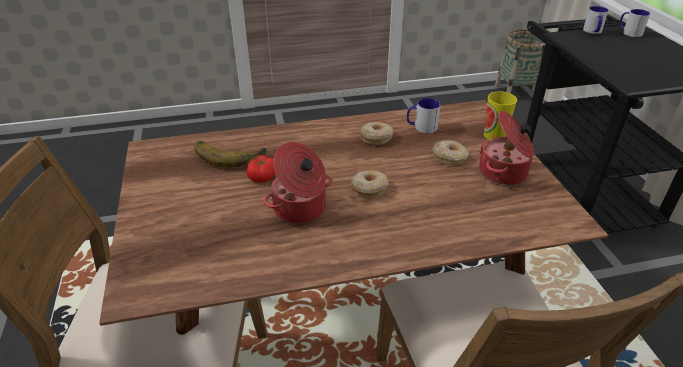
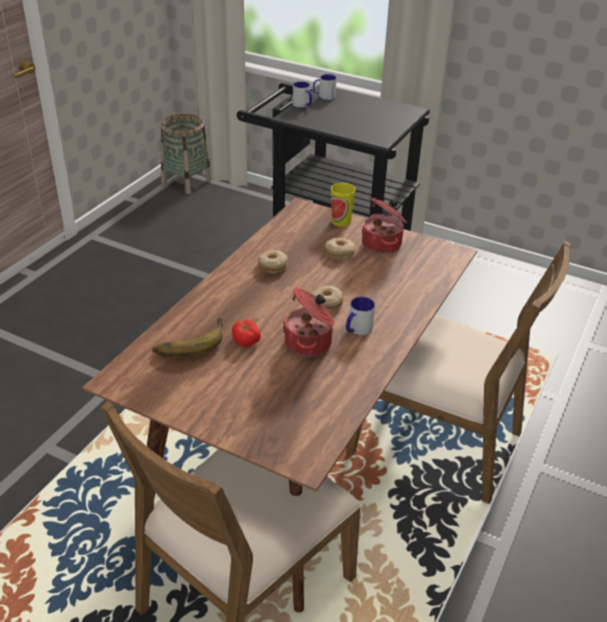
camera: 50 degrees left, 0 degrees up
mug [407,98,441,133] -> mug moved to [346,297,375,335]

